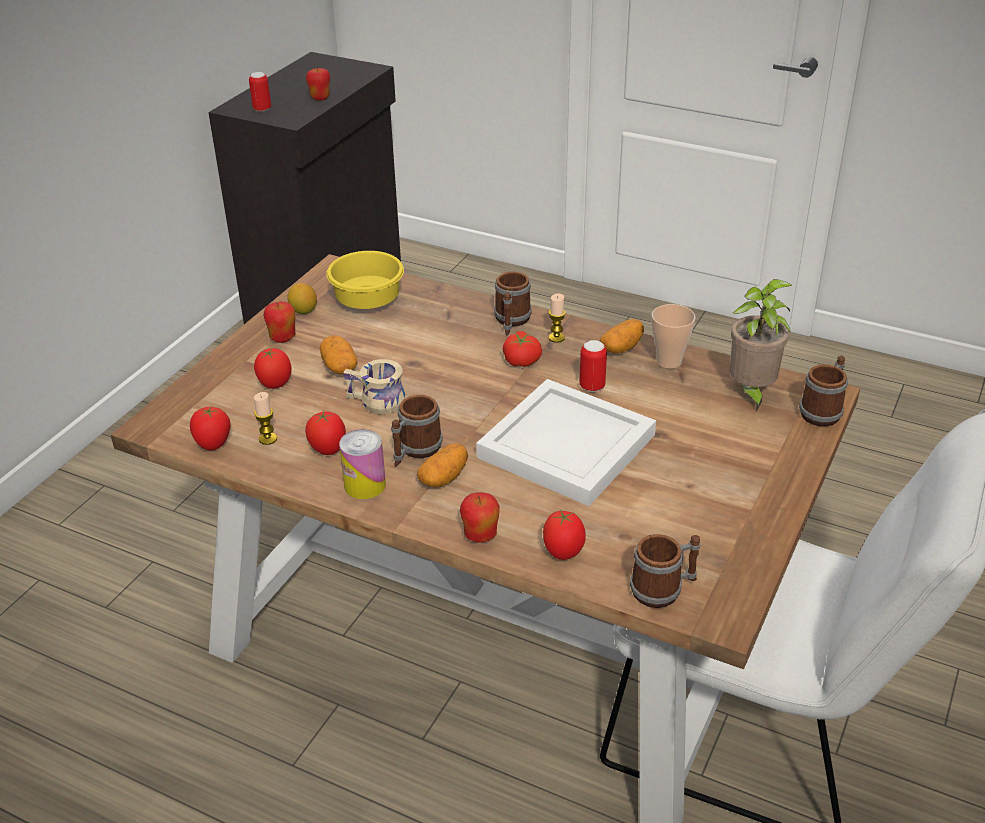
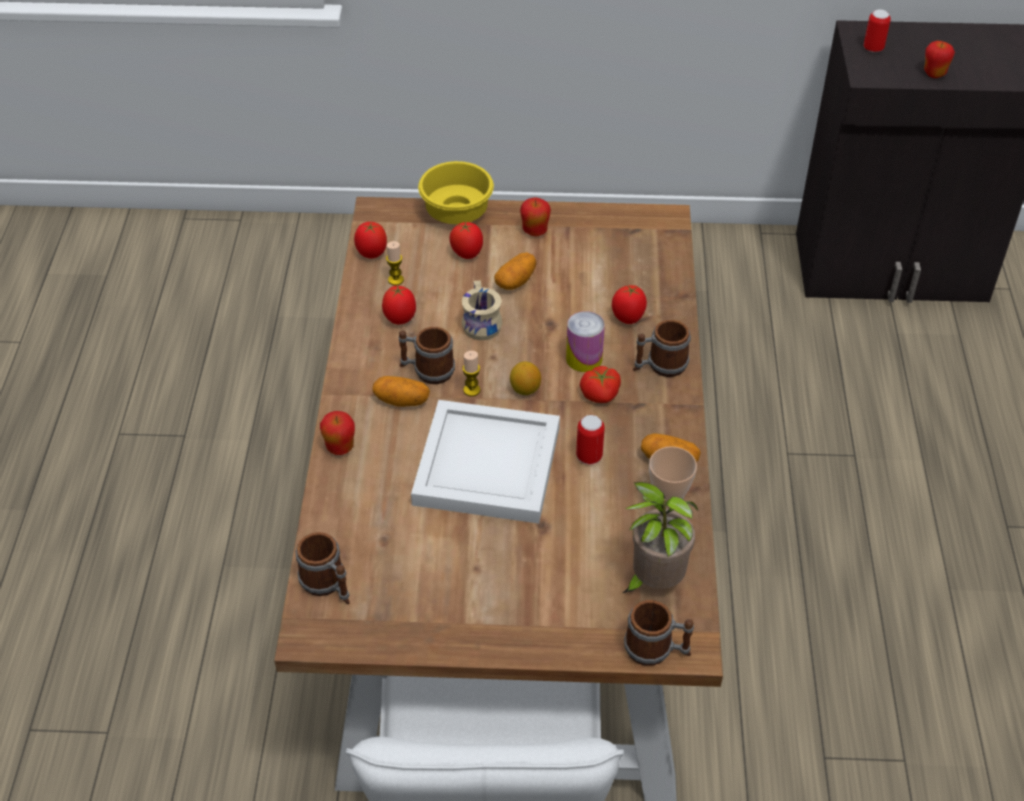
camera: 65 degrees right, 10 degrees up
lemon [288,283,317,314] -> lemon moved to [510,361,541,395]
yellow bowl [326,251,404,309] -> yellow bowl moved to [418,161,494,224]
can [339,429,386,499] -> can moved to [566,311,605,372]
tomato [543,510,586,560] -> tomato moved to [612,285,647,324]
candle [548,294,566,343] -> candle moved to [462,351,480,397]

